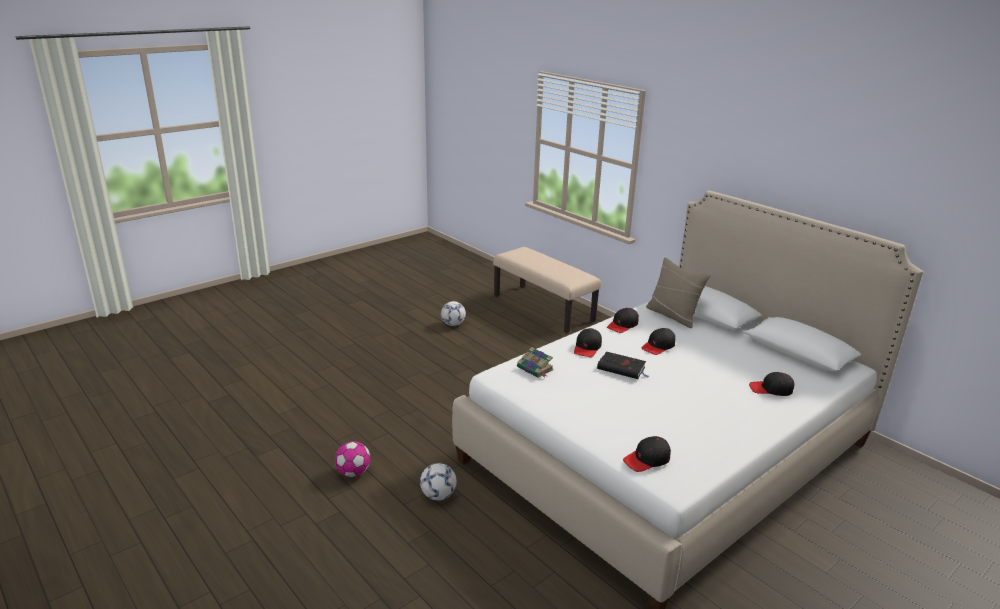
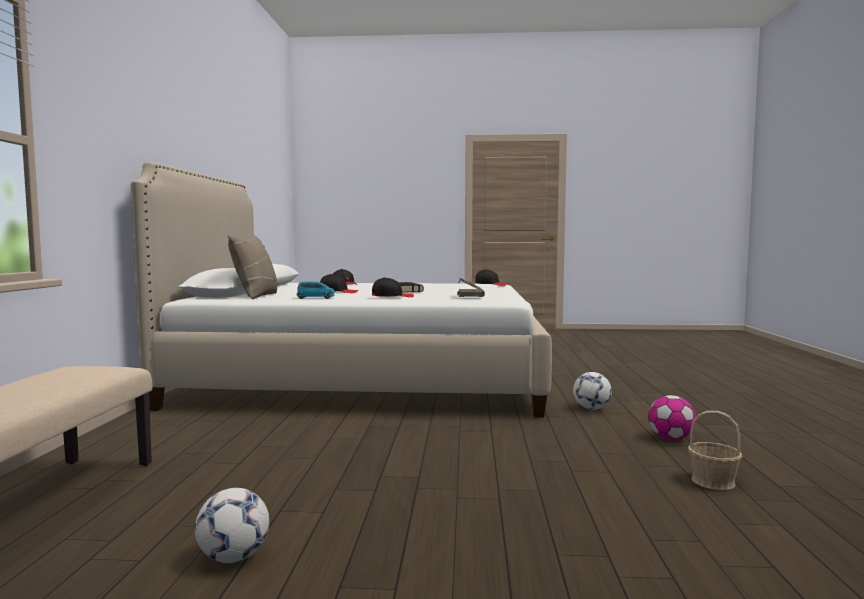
camera: 135 degrees left, 20 degrees down
black cap [607,308,639,333] -> blue toy car [297,281,334,299]
none -> basket [688,411,743,490]

